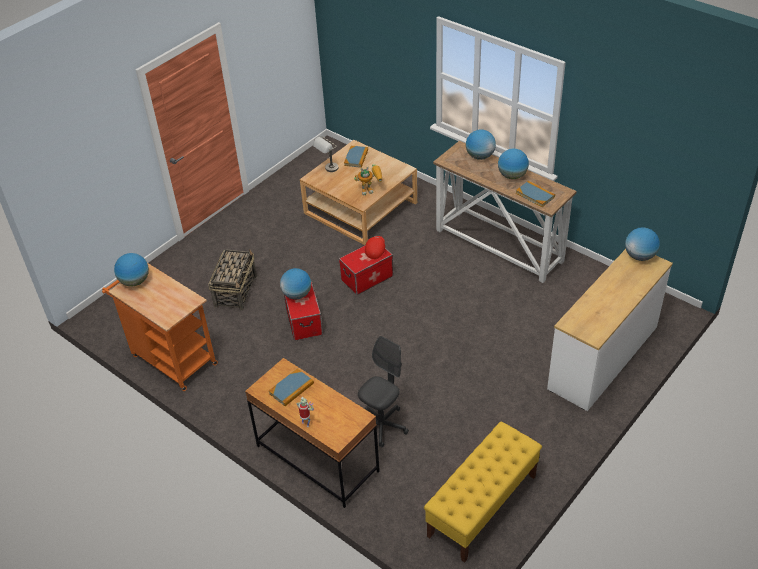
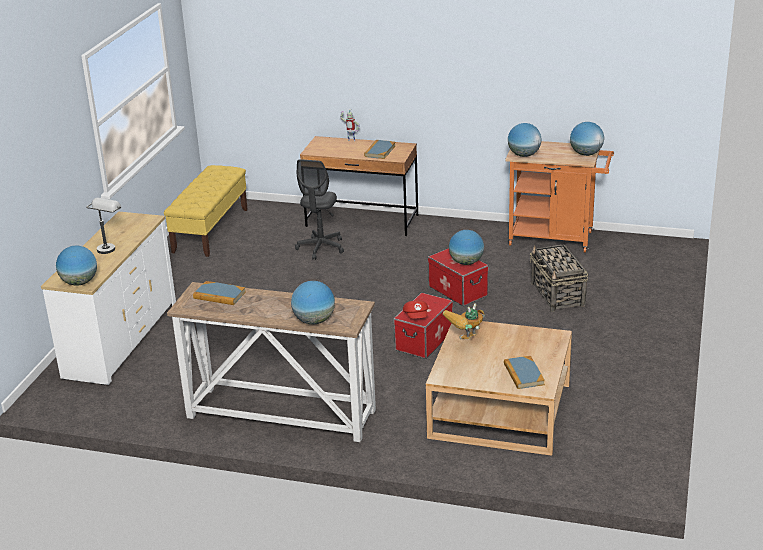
camera: 155 degrees right, 15 degrees down
grey table lamp [313,136,338,172] -> grey table lamp moved to [86,198,121,254]
globe [498,148,529,179] -> globe moved to [508,123,542,157]

